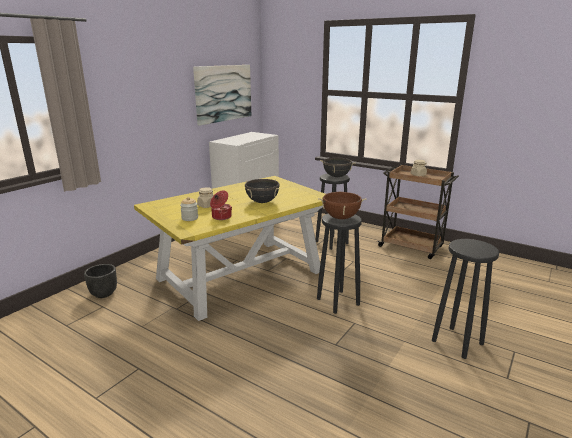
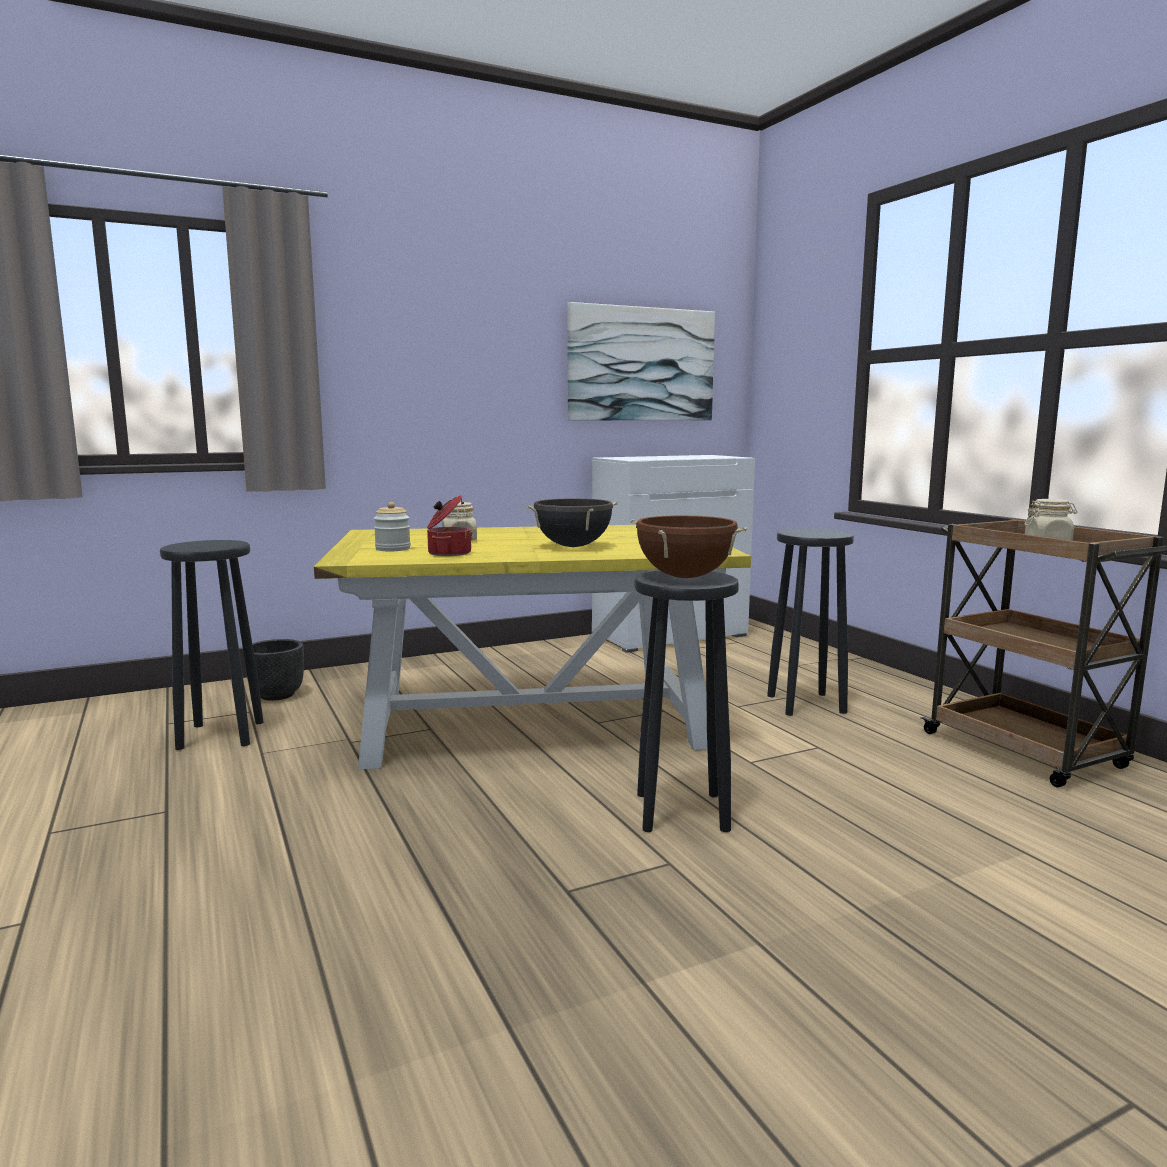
camera: 30 degrees right, 10 degrees down
black cooking pot [320,157,355,177] -> none
black stool [432,239,499,359] -> black stool moved to [160,540,263,750]

